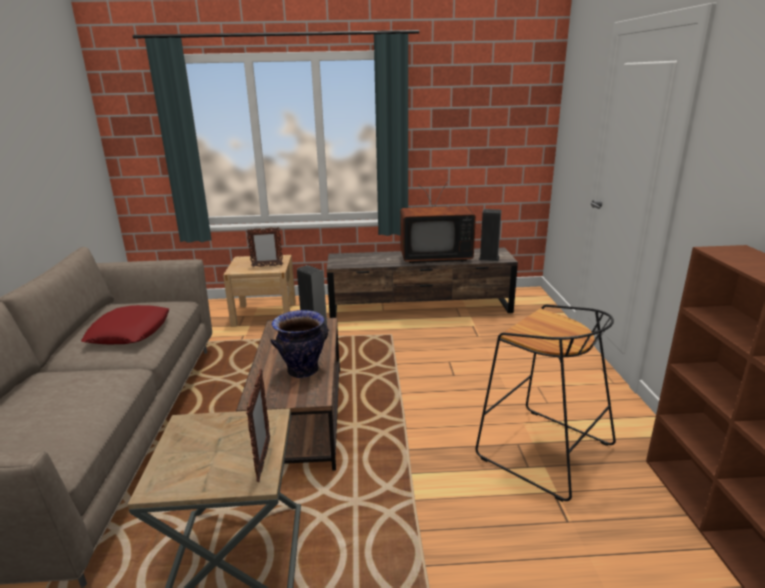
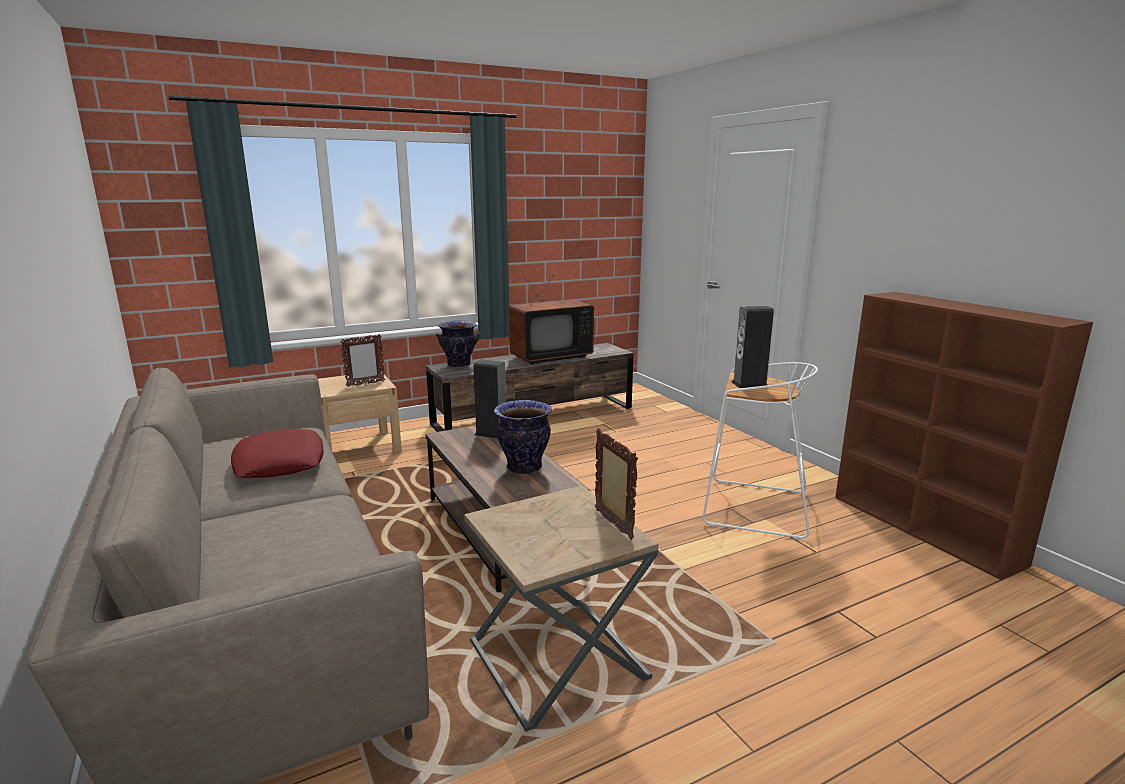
camera: 25 degrees left, 5 degrees down
black stool [475,305,616,502] -> white stool [703,362,818,540]
speaker [479,209,501,261] -> speaker moved to [732,306,774,388]
none -> vase [436,320,480,368]

